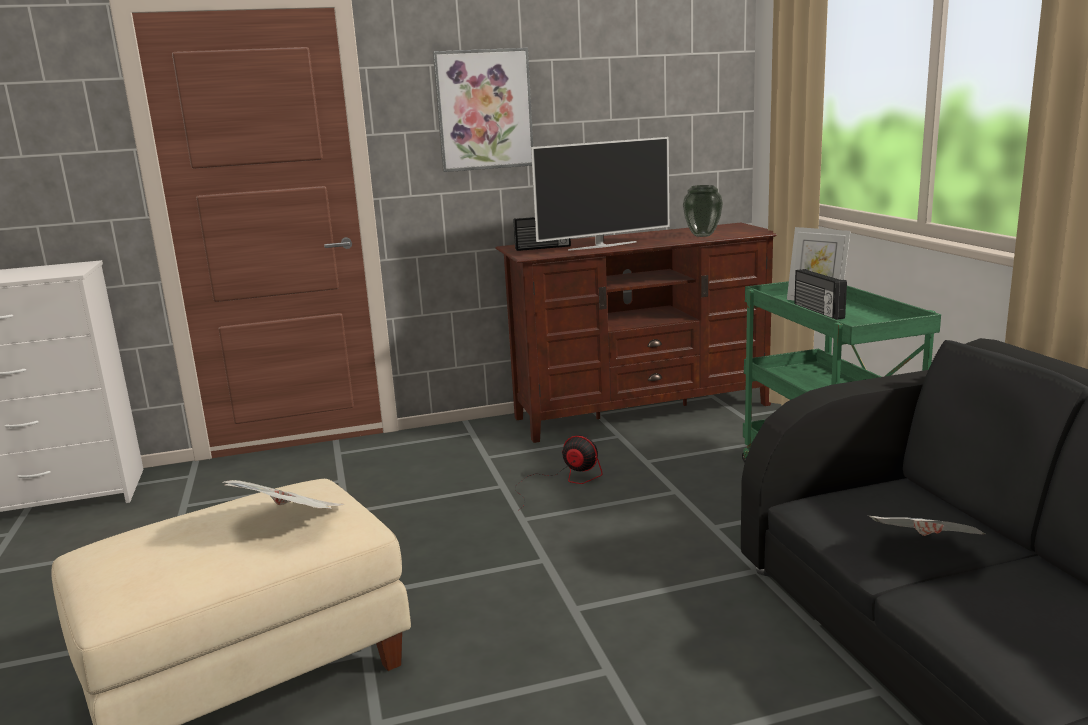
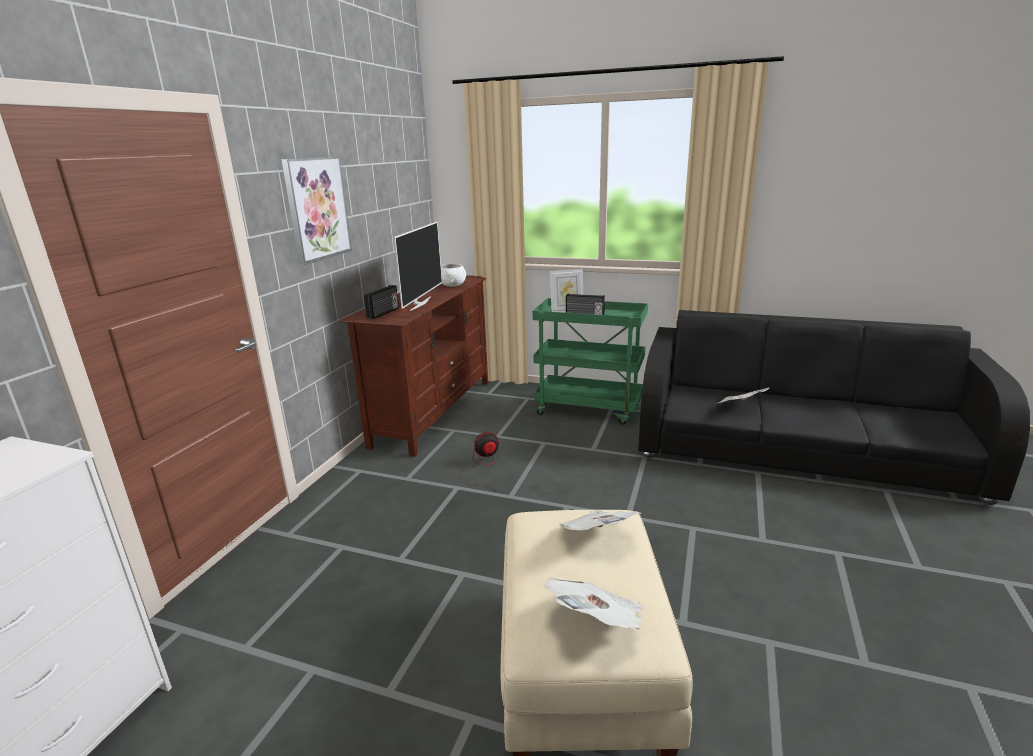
camera: 55 degrees left, 5 degrees up
vase [683,185,723,237] -> white bowl [441,264,466,287]
none -> newspaper [545,578,644,630]

